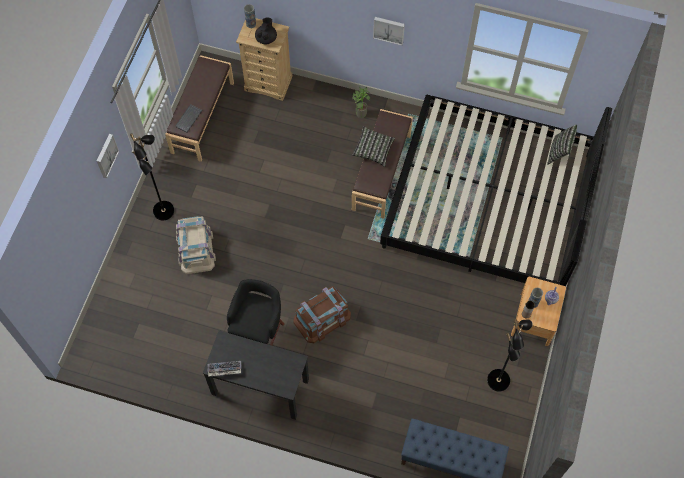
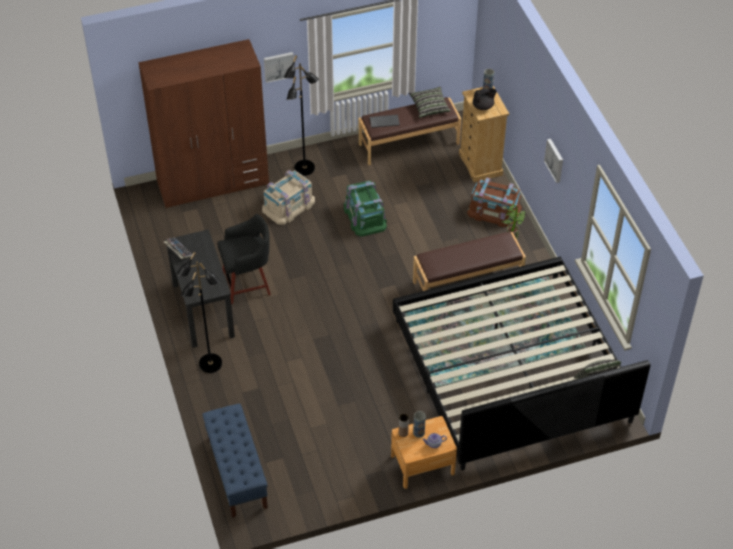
camera: 55 degrees right, 15 degrees down
brown storage box [294,286,351,343] -> brown storage box moved to [467,177,522,227]
pillow [352,126,395,167] -> pillow moved to [409,87,450,118]
black floor lamp [487,319,533,391] -> black floor lamp moved to [176,252,222,373]
none -> brown wardrobe [138,39,269,208]
none -> green storage box [344,181,387,237]

